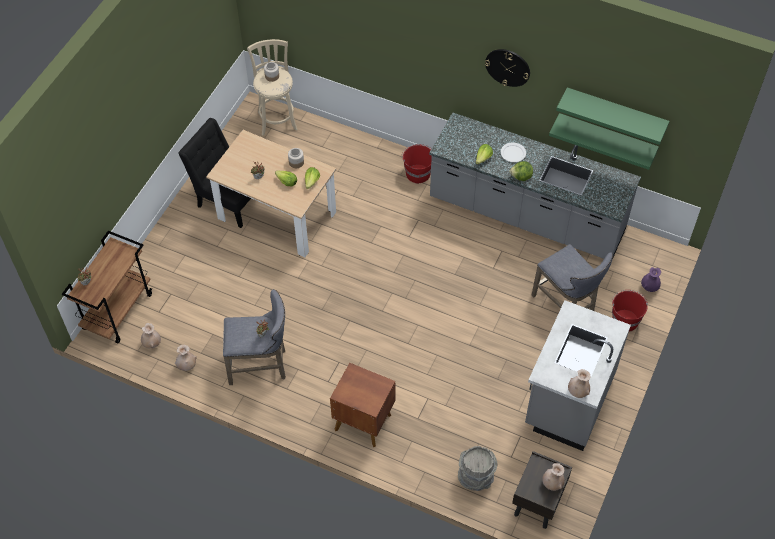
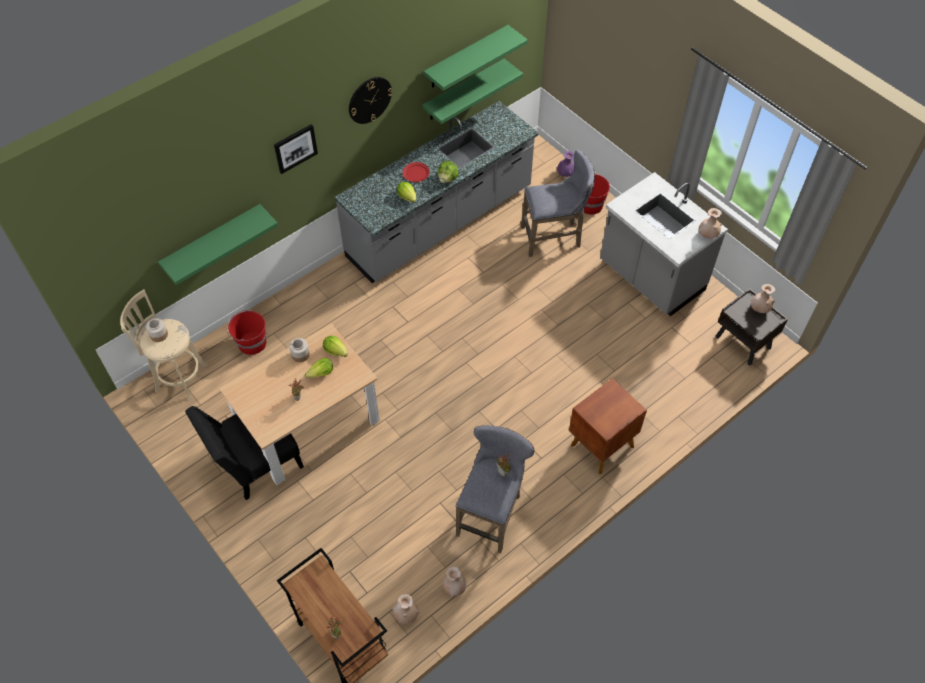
camera: 65 degrees left, 0 degrees up
red bucket [402,144,431,184] -> red bucket moved to [227,310,266,355]
grey bucket [458,446,498,491] -> none
white plate [501,142,526,162] -> red plate [403,162,430,182]
none -> green shelf [158,204,278,285]
none -> picture [274,124,318,174]

